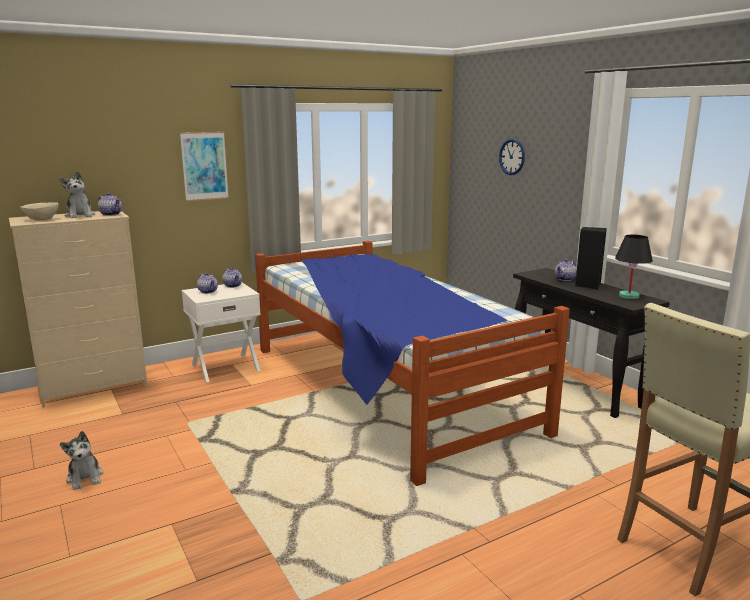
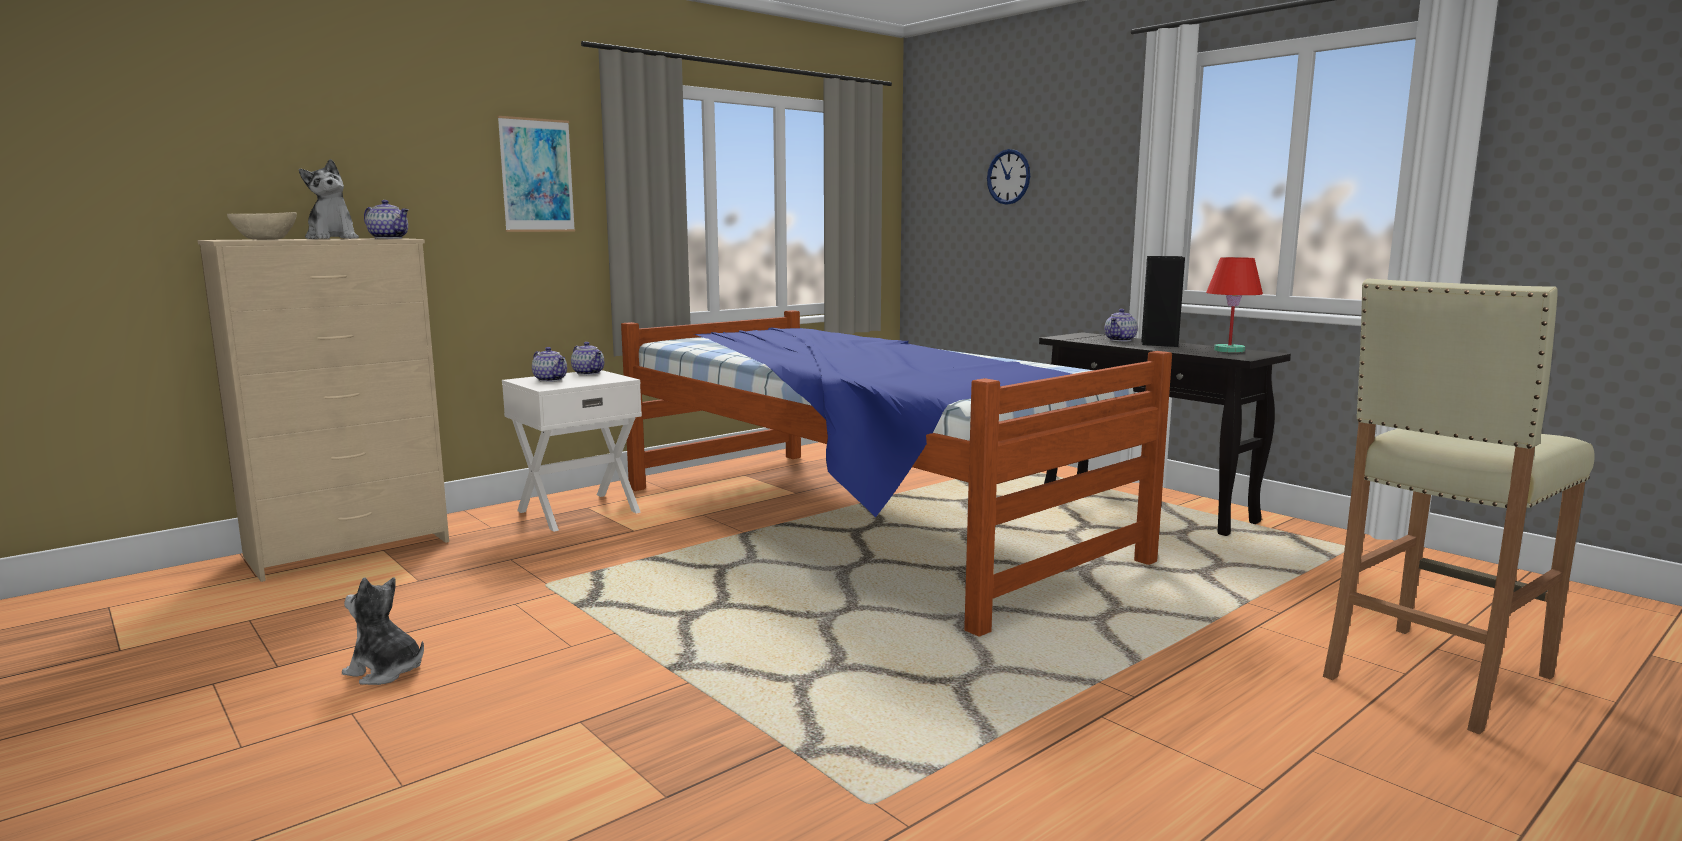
camera: 10 degrees left, 5 degrees down
plush toy [60,431,103,490] -> plush toy turned 150 degrees clockwise [342,578,424,685]
black table lamp [615,235,653,299] -> red table lamp [1206,257,1263,353]

